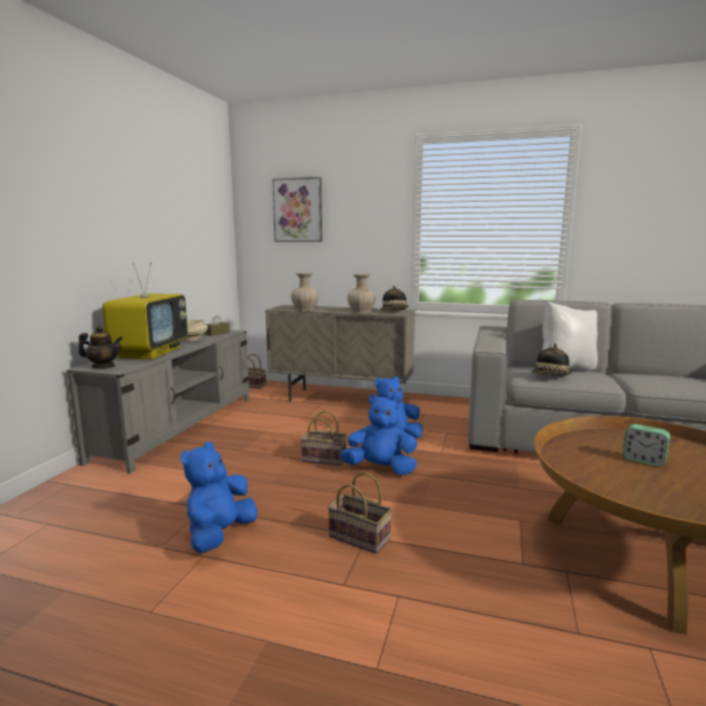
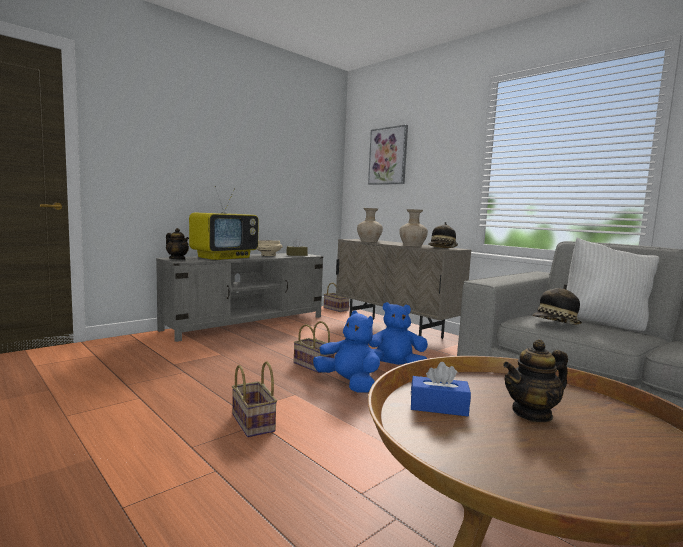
camera: 30 degrees right, 5 degrees down
blue plush toy [181,441,257,553] -> none
alarm clock [623,424,670,467] -> teapot [503,339,568,422]
none -> blue tissue box [411,362,471,416]

